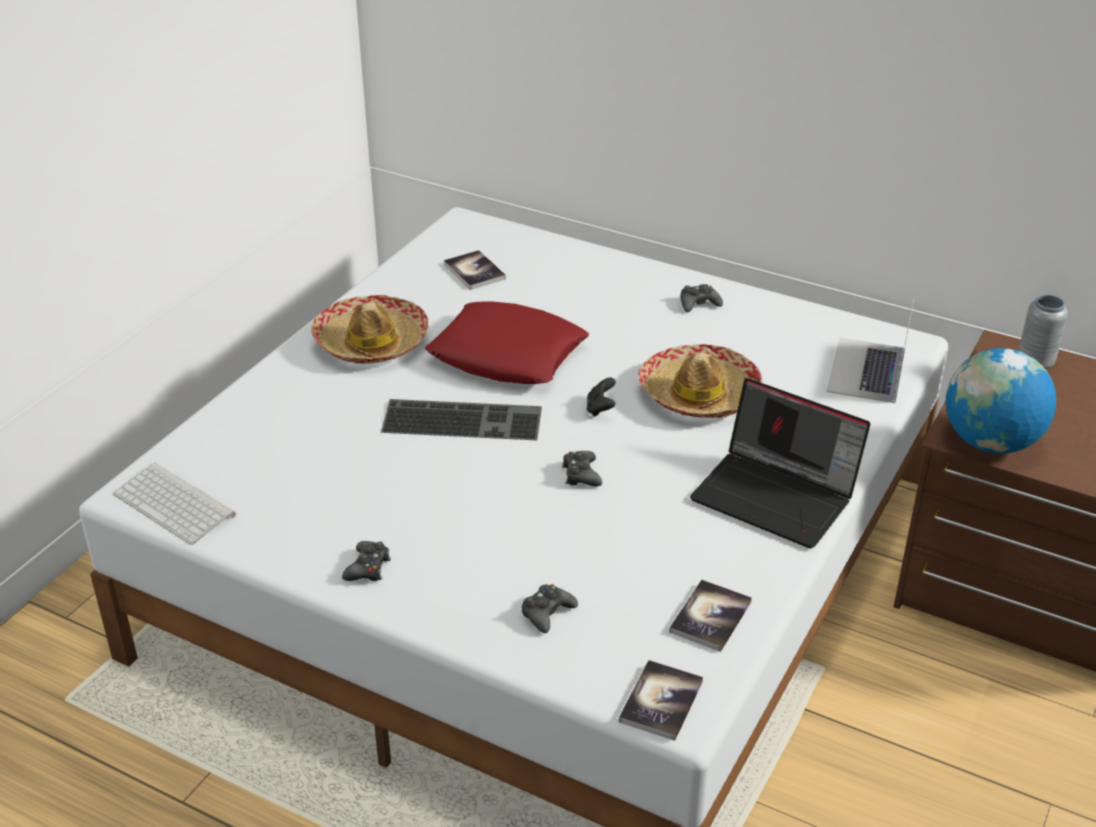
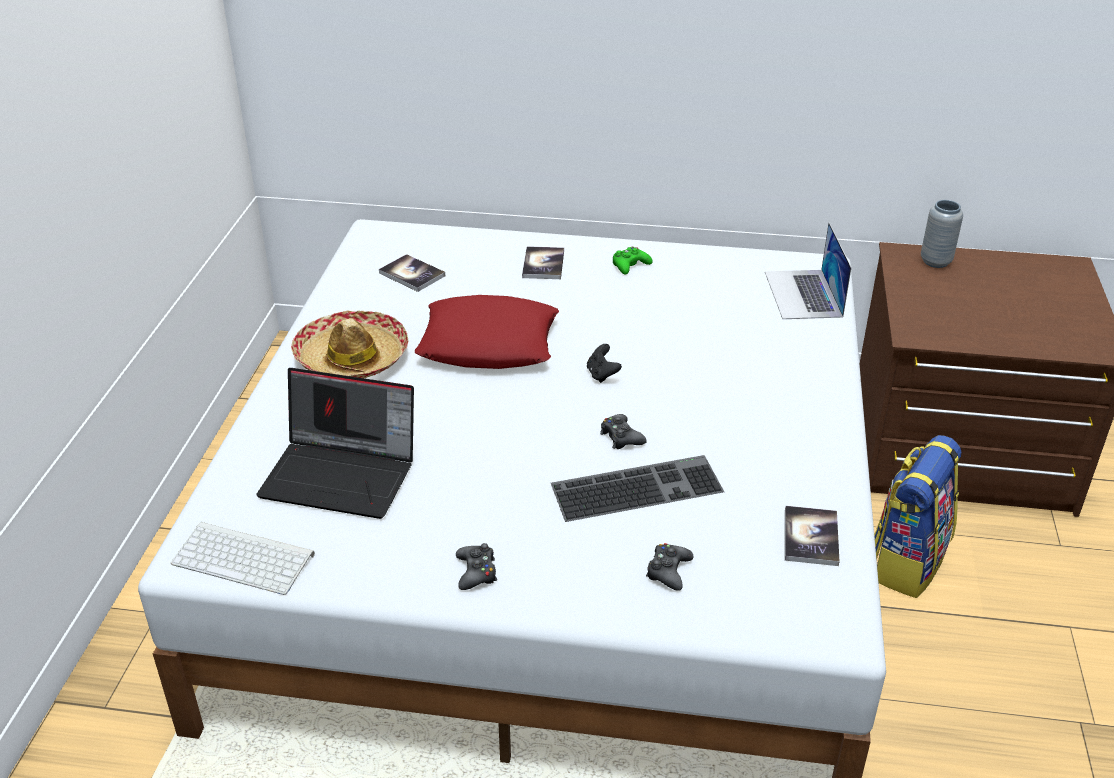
camera: 20 degrees left, 0 degrees up
keyboard [381,399,542,440] -> keyboard moved to [551,455,724,522]
book [619,660,703,741] -> book moved to [522,246,564,279]
hat [638,344,762,418] -> none
black game controller [680,284,723,312] -> green game controller [613,247,653,275]
laptop [690,378,870,548] -> laptop moved to [256,368,414,519]
globe [946,348,1057,454] -> none
none -> backpack [874,435,961,598]

